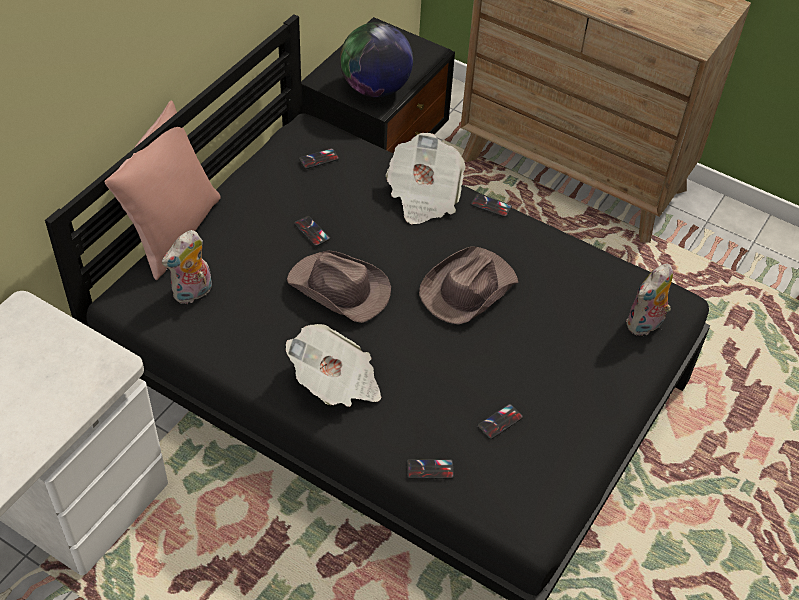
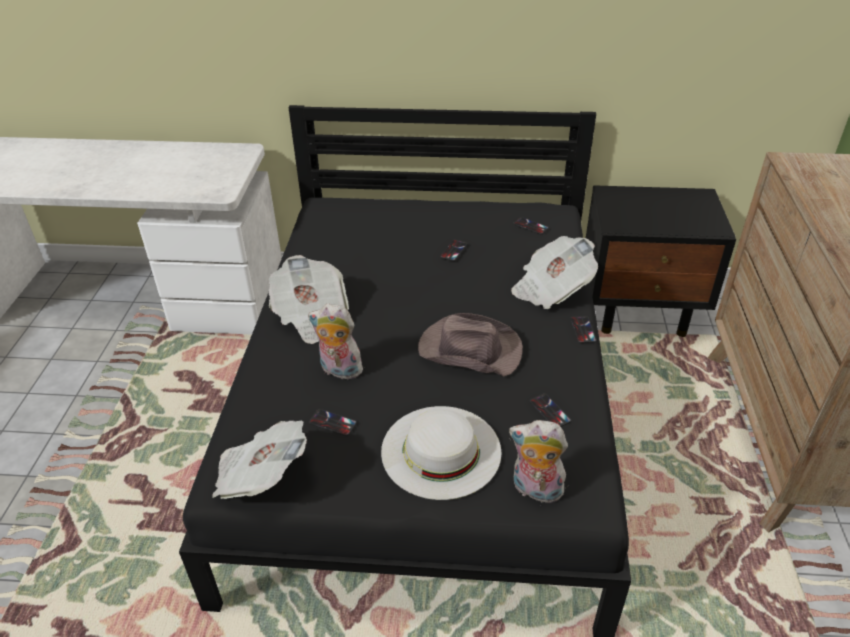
camera: 65 degrees right, 10 degrees down
pink pillow [105,101,221,280] -> none
plush toy [162,230,212,304] -> plush toy moved to [308,304,366,382]
brown hat [287,250,391,323] -> none
globe [340,22,413,97] -> none
phone [407,459,454,479] -> phone moved to [529,393,572,427]
none -> newspaper [212,420,307,499]
none -> white hat [381,406,501,500]

